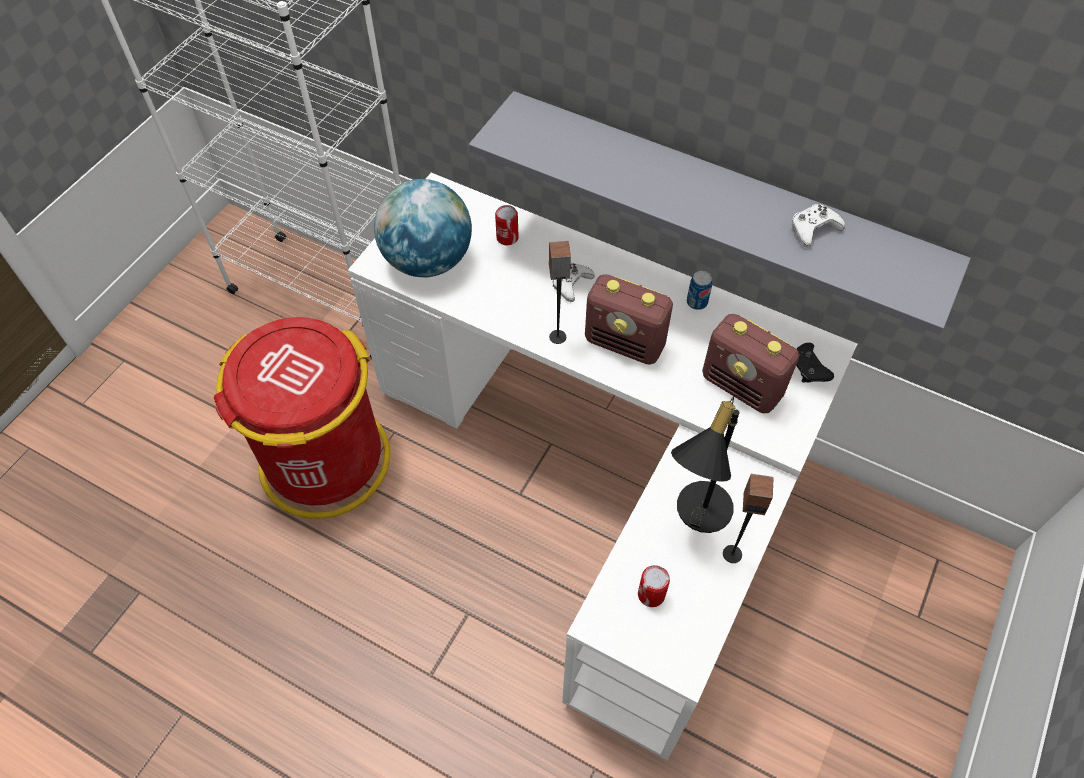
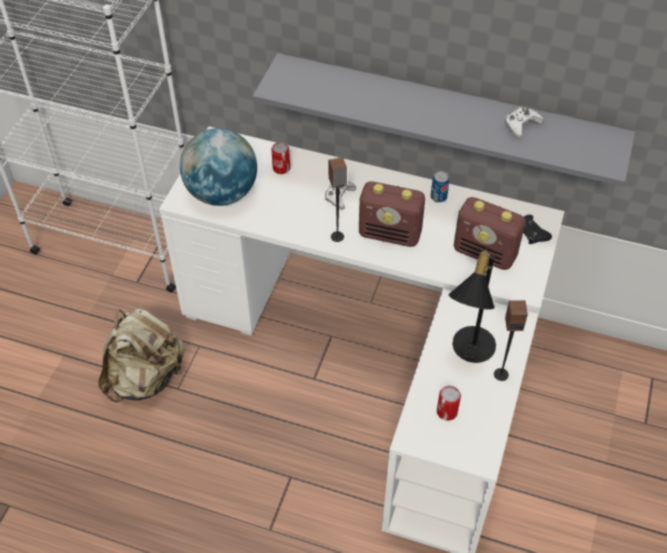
camera: 10 degrees left, 5 degrees down
red trash can [214,317,390,519] -> beige backpack [99,308,185,402]

